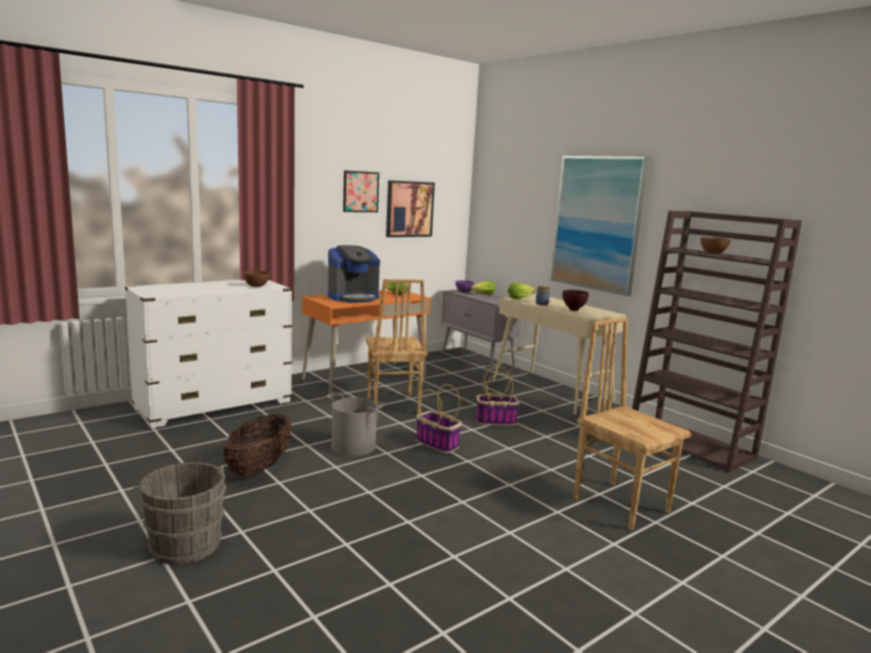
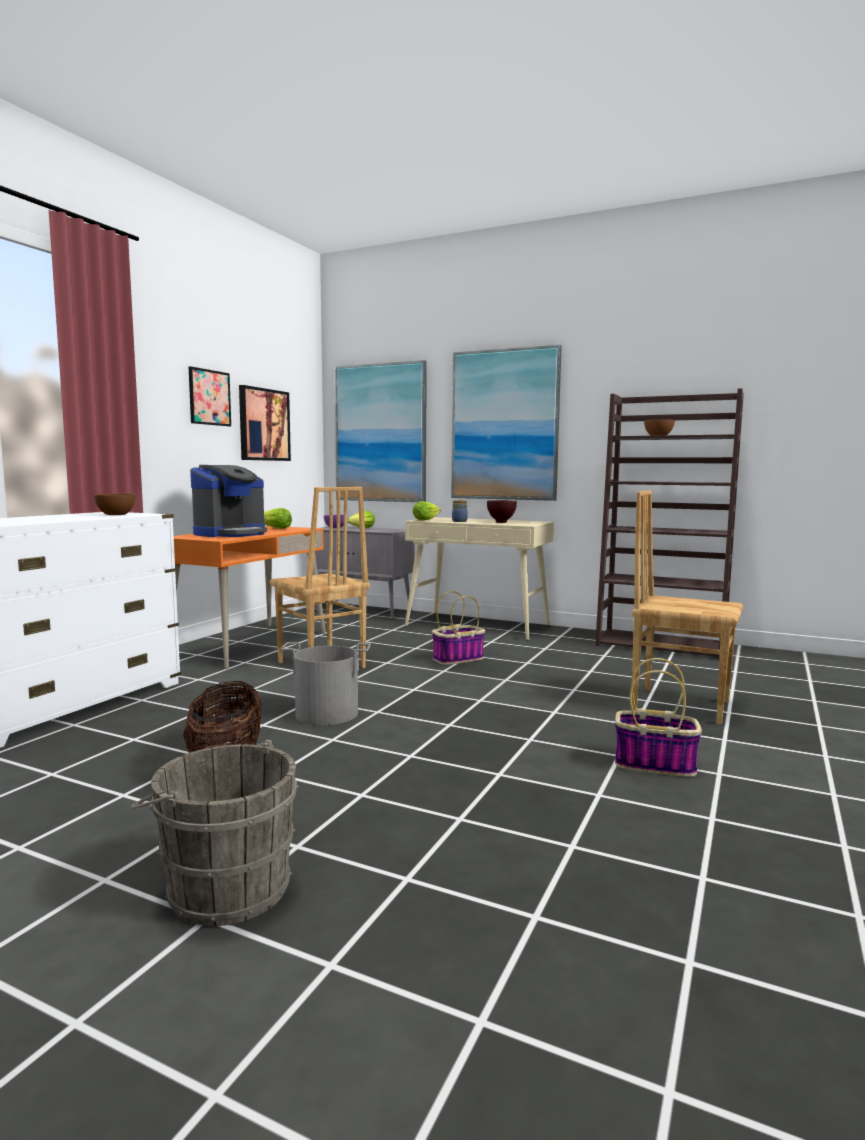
camera: 25 degrees left, 5 degrees down
basket [416,384,462,453] -> basket moved to [615,658,702,777]
none -> picture [334,360,427,502]

